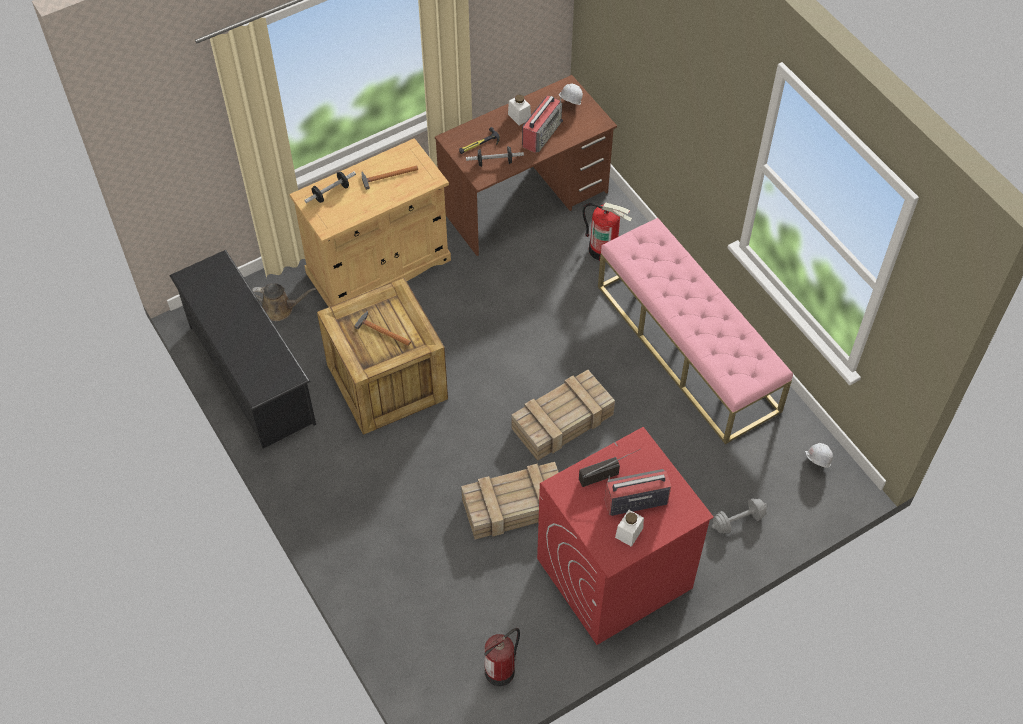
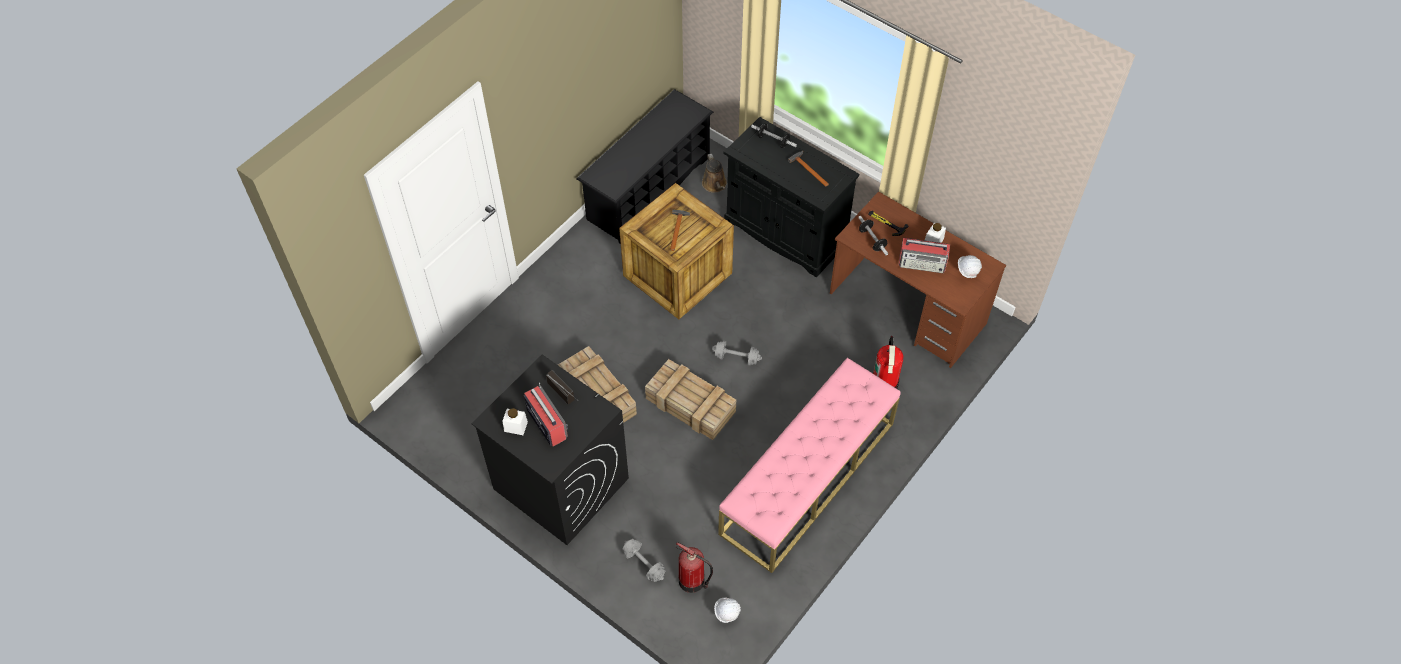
camera: 70 degrees right, 0 degrees up
beige cabinet [289,138,451,307] -> black cabinet [724,117,859,277]
fire extinguisher [484,628,520,686] -> fire extinguisher moved to [675,542,713,593]
red washing machine [537,427,714,645] -> black washing machine [471,354,629,545]
none -> grey dumbbell [712,341,762,366]

